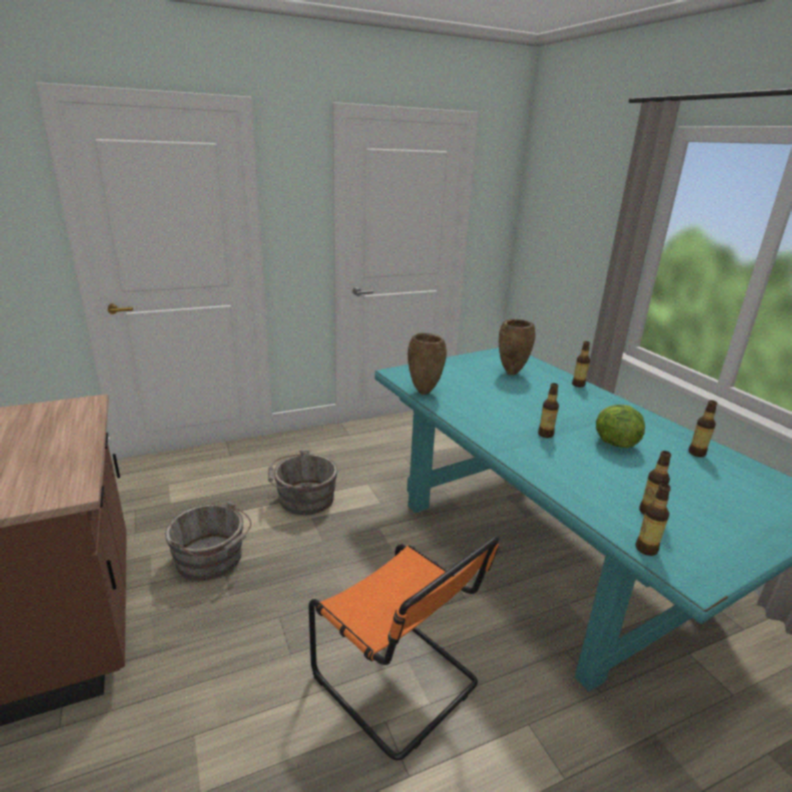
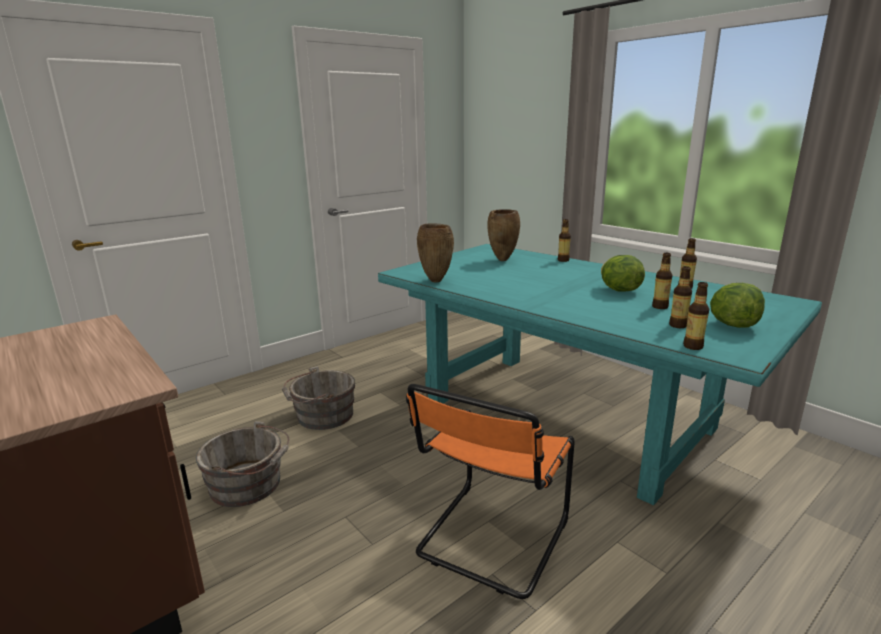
camera: 15 degrees left, 5 degrees down
orange chair [309,535,499,760] -> orange chair turned 90 degrees clockwise [406,384,574,599]
bottle [538,383,559,438] -> bottle moved to [652,253,673,309]
none -> lettuce [710,283,765,328]

